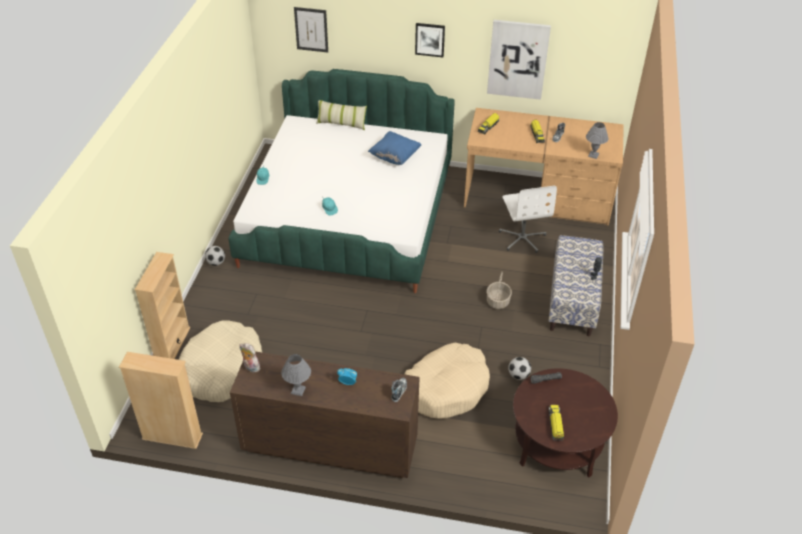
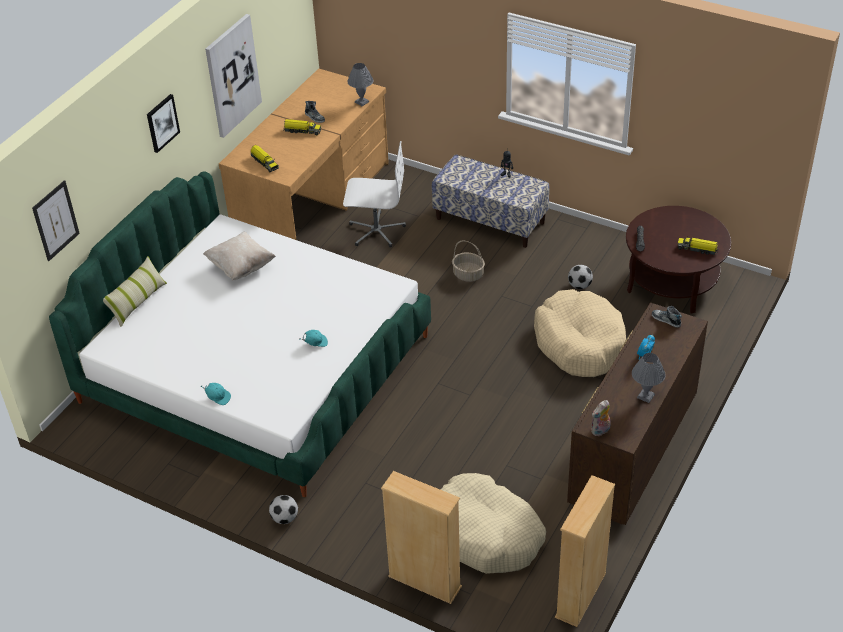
camera: 70 degrees left, 0 degrees up
blue pillow [368,131,421,165] -> beige pillow [203,232,276,281]

